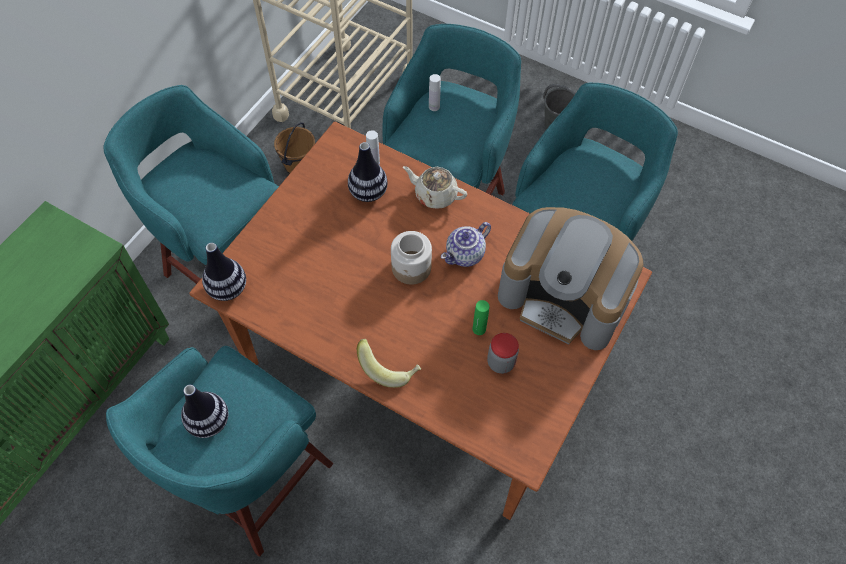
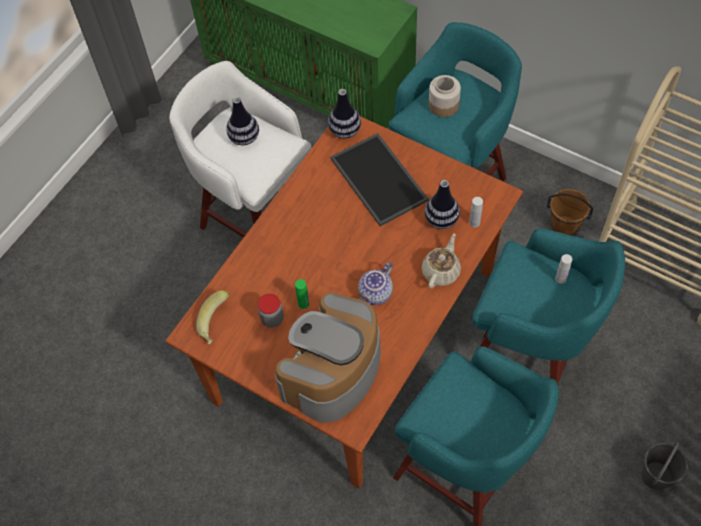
camera: 95 degrees right, 0 degrees up
turquoise stool [106,346,333,557] -> white stool [169,61,311,238]
banana [356,339,421,388] -> banana moved to [196,290,230,345]
jar [391,231,432,285] -> jar moved to [429,75,461,117]
teapot [441,222,491,267] -> teapot turned 105 degrees counterclockwise [358,262,393,305]
none -> tray [331,133,429,226]

